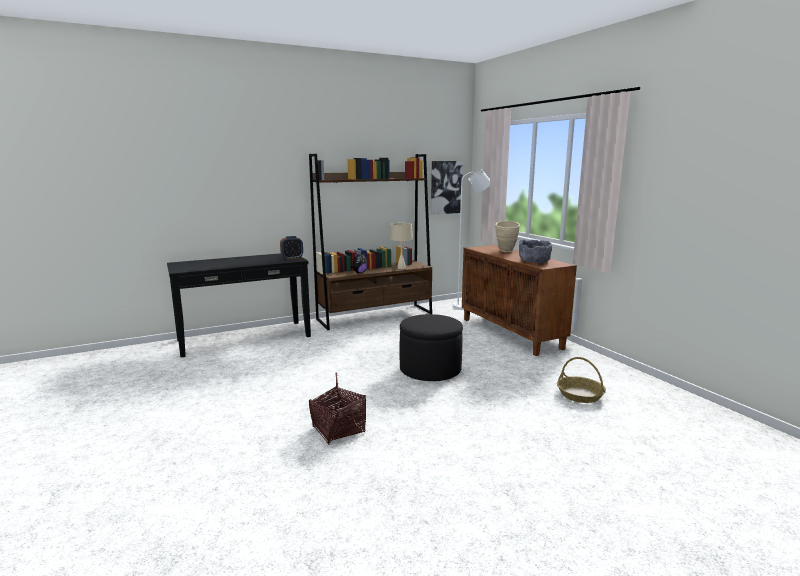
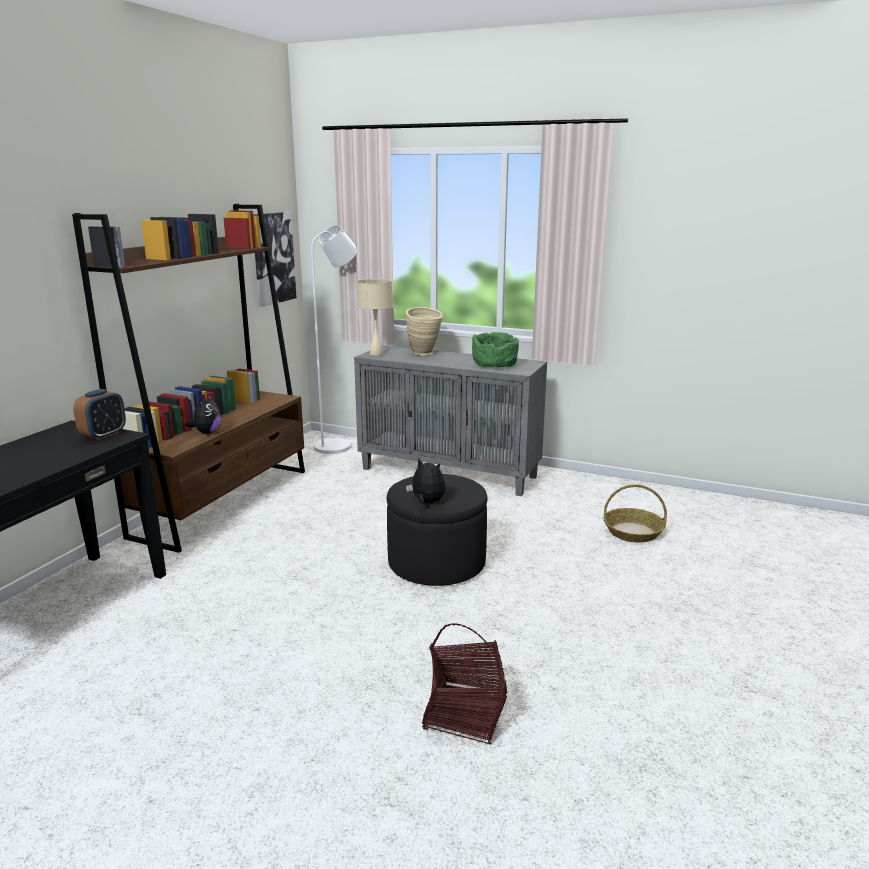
camera: 40 degrees left, 5 degrees up
beige table lamp [390,223,413,269] -> beige table lamp moved to [356,279,394,356]
brown cabinet [462,245,577,356] -> grey cabinet [354,345,547,496]
grey bowl [519,239,552,263] -> green bowl [472,332,519,367]
none -> plush toy [406,458,445,503]

